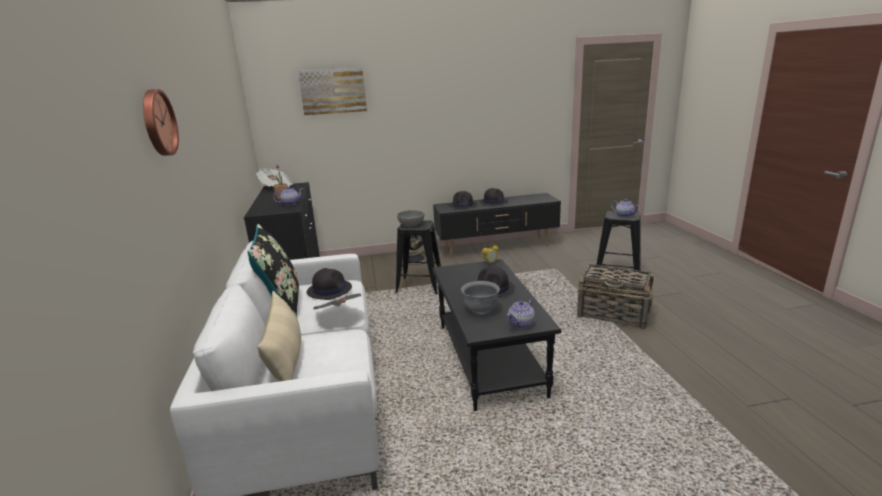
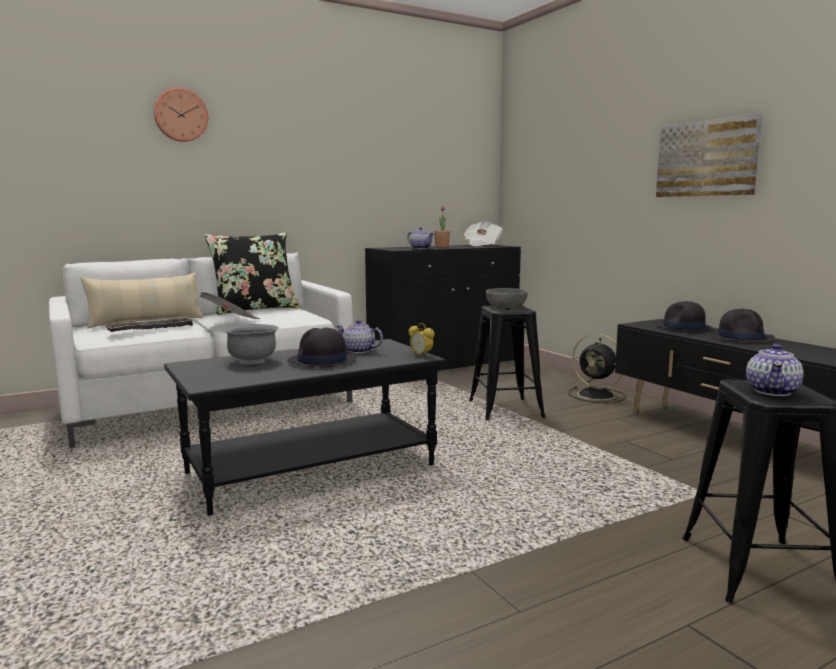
camera: 70 degrees right, 10 degrees down
picture [298,68,367,115] -> picture moved to [656,113,762,197]
black hat [307,268,352,300] -> none
teapot [507,300,535,329] -> teapot moved to [336,320,383,353]
basket [577,264,655,330] -> none
none -> tray [105,316,195,332]

